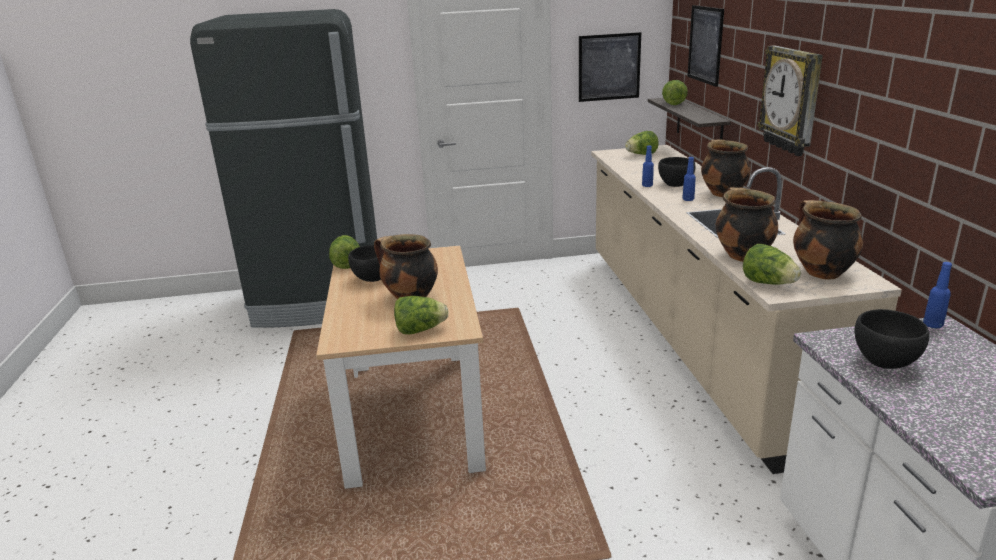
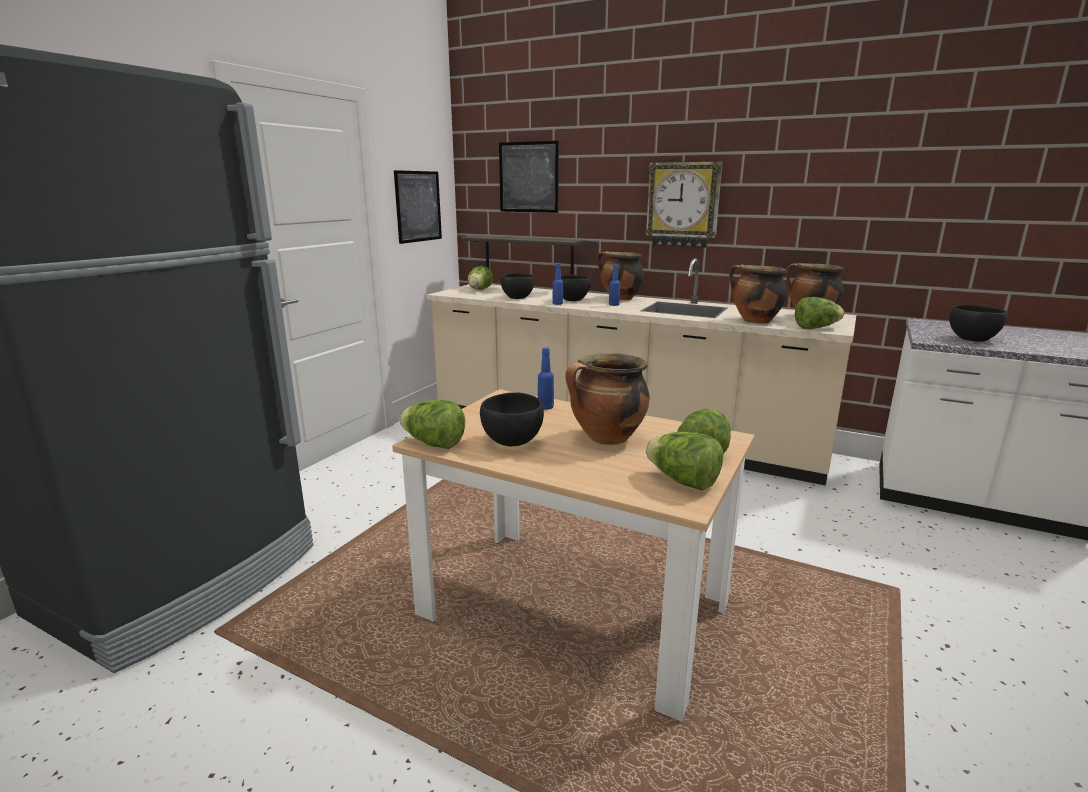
camera: 55 degrees left, 5 degrees down
lettuce [662,80,688,105] -> lettuce moved to [646,432,723,491]
blue bottle [923,262,952,328] -> blue bottle moved to [538,347,554,410]
none -> black bowl [501,273,535,299]

